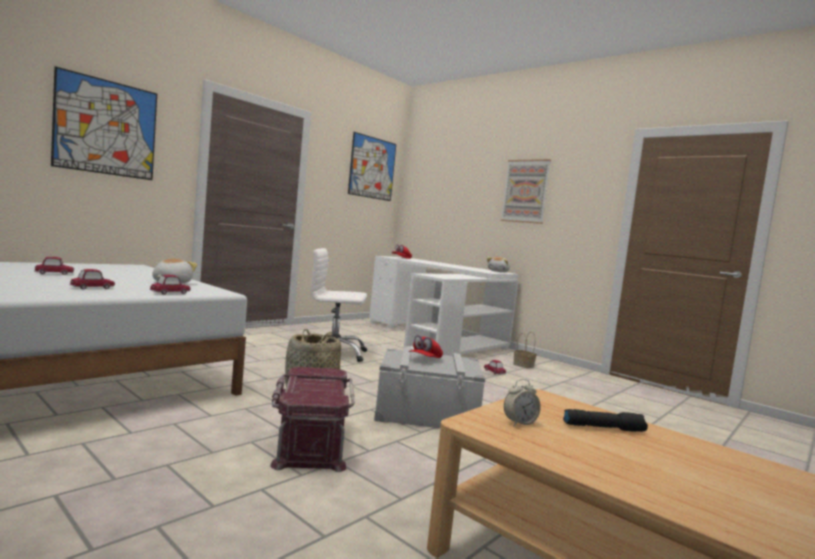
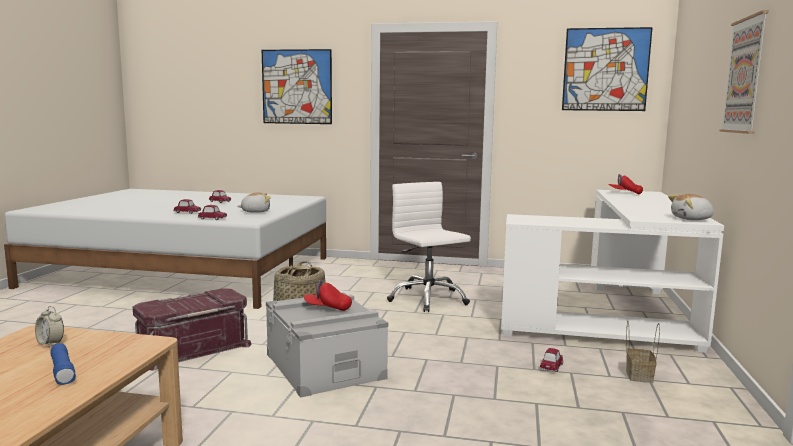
camera: 60 degrees right, 5 degrees up
black flashlight [563,409,648,432] -> blue flashlight [51,343,76,385]

